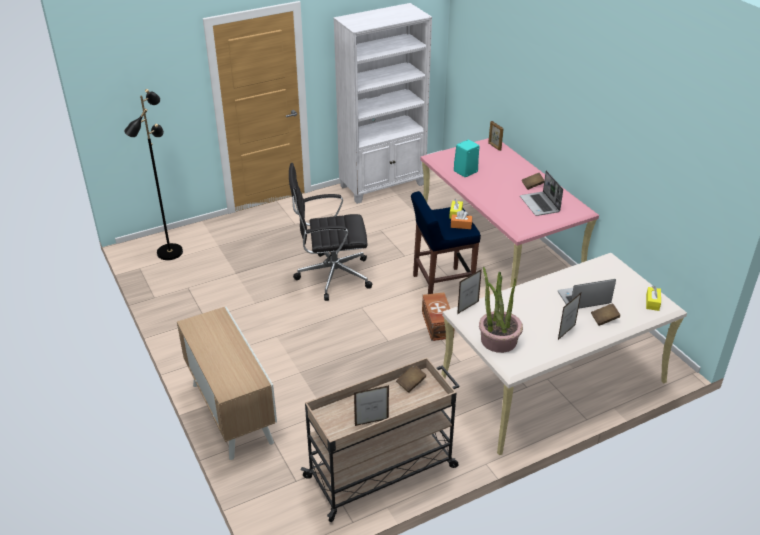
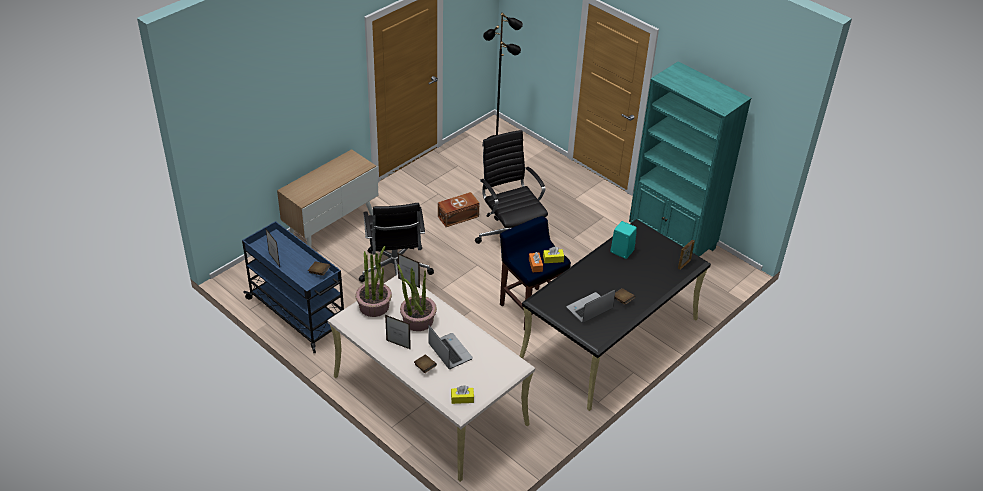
camera: 70 degrees right, 5 degrees up
beige cart [301,357,459,522] -> blue cart [242,221,344,353]
white bookcase [333,3,432,204] -> turquoise bookcase [629,62,751,257]
pink desk [420,138,599,288] -> black desk [520,219,711,411]
brown storage box [422,292,454,341] -> brown storage box moved to [438,192,479,227]
none -> black office chair [359,203,434,282]
none -> potted plant [397,264,437,331]

